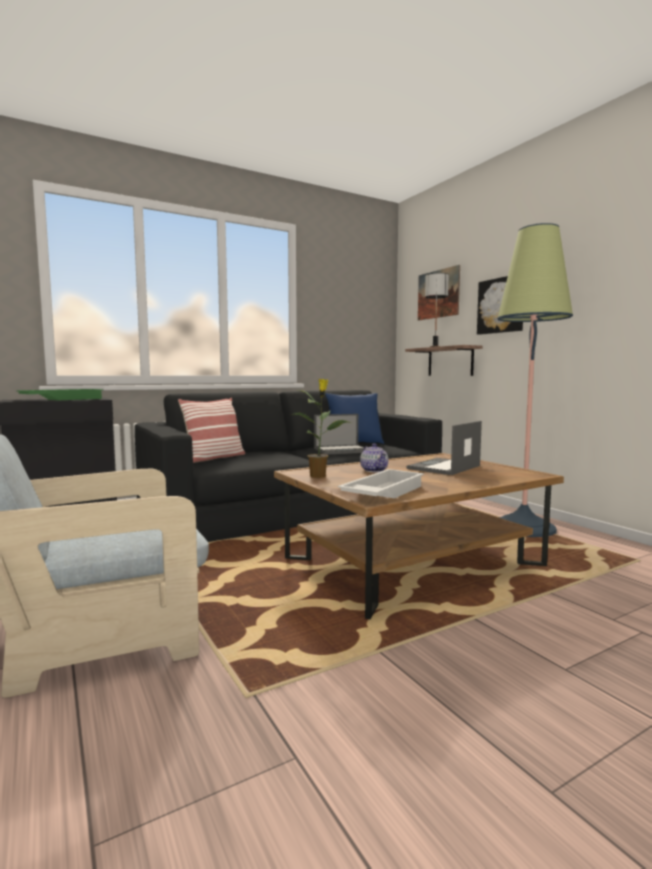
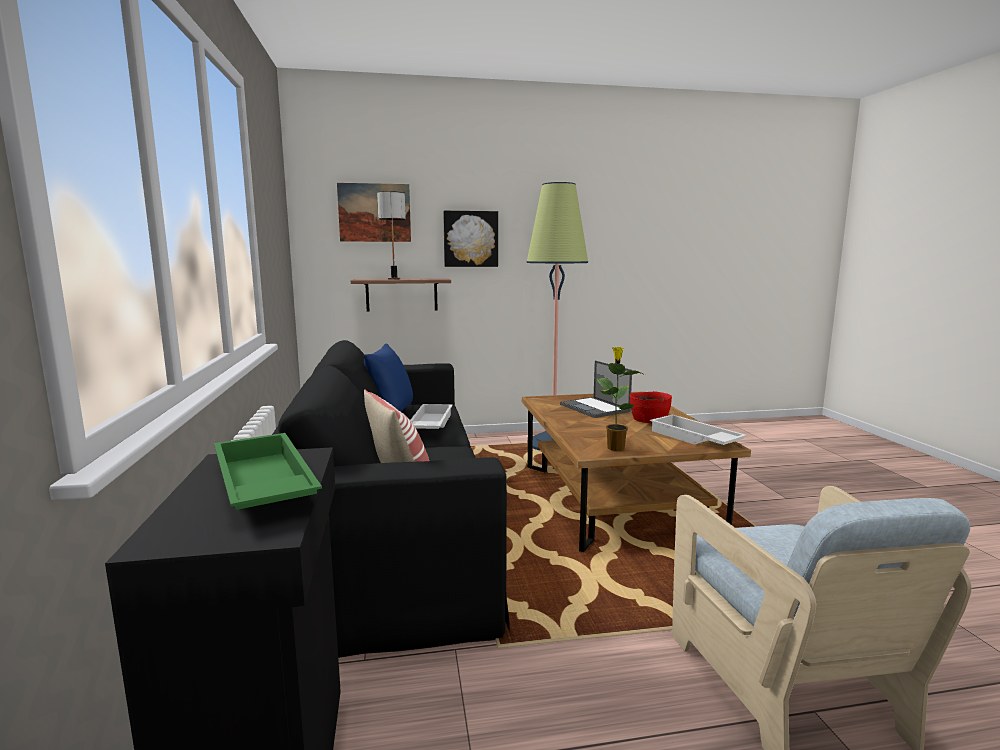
camera: 70 degrees left, 5 degrees up
laptop [314,414,364,455] -> white tray [410,404,452,429]
teapot [360,443,388,472] -> none
none -> red bowl [630,391,672,423]

